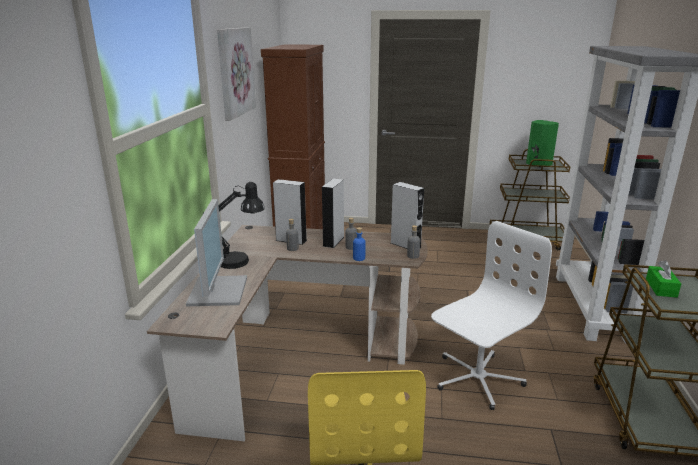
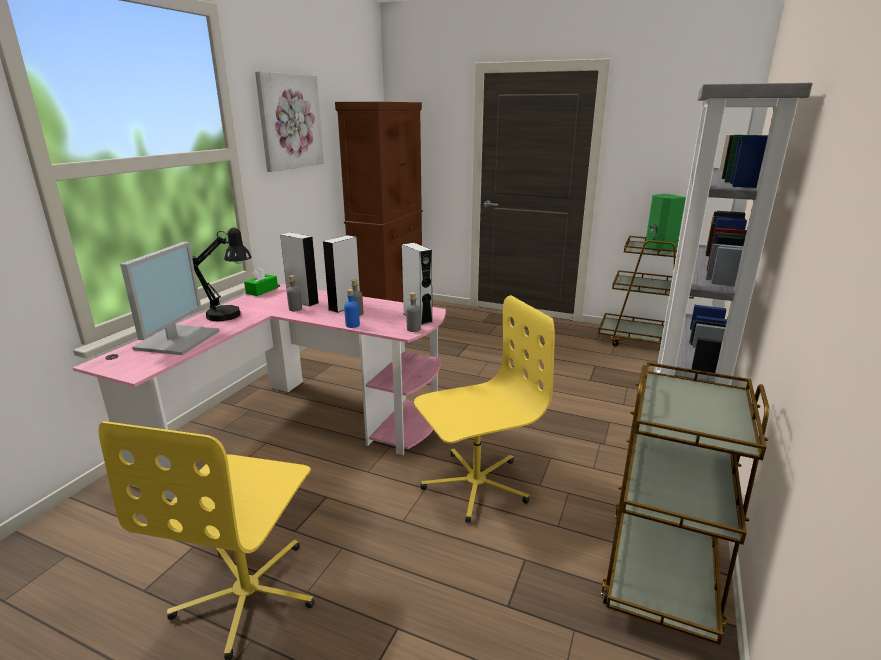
camera: 15 degrees right, 0 degrees up
brown desk [147,225,428,441] -> pink desk [73,284,446,500]
white office chair [431,221,552,410] -> yellow office chair [414,295,555,523]
green tissue box [646,260,681,298] -> green tissue box moved to [244,267,278,296]

